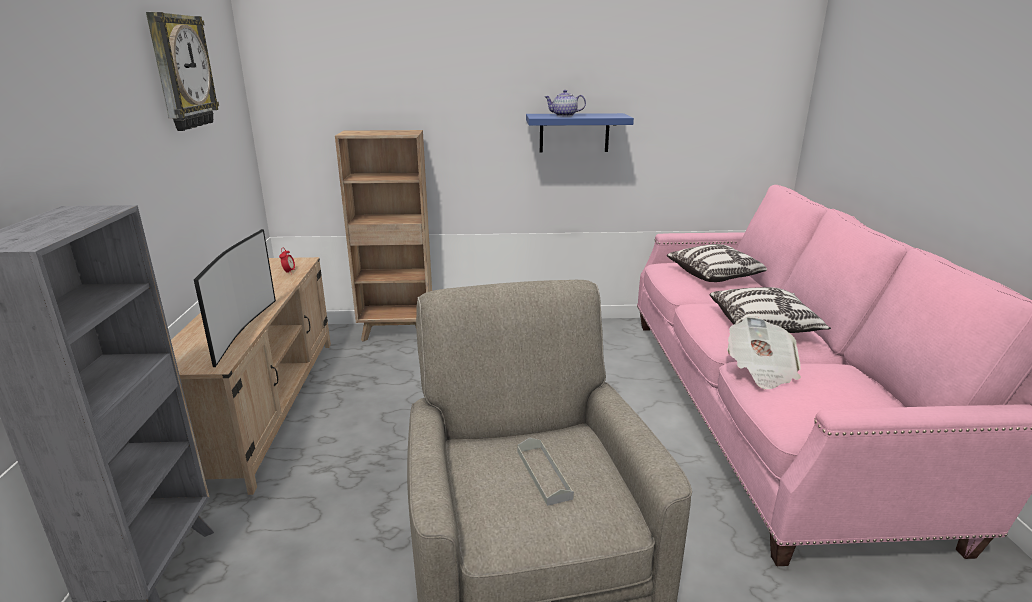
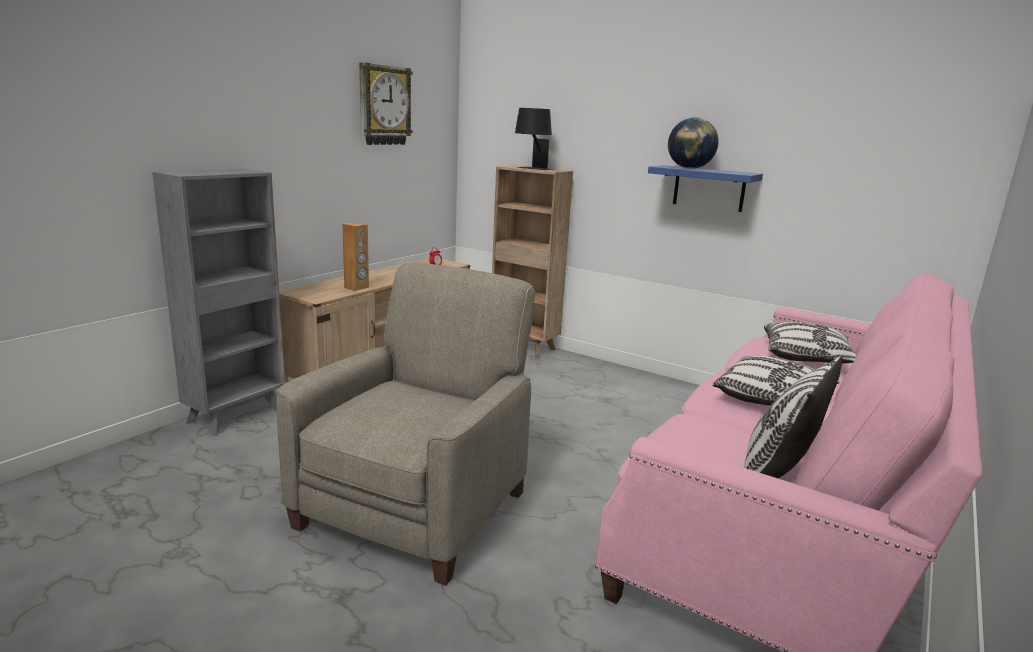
camera: 35 degrees right, 5 degrees down
television [194,229,276,367] -> brown speaker [342,222,369,291]
grey tray [517,438,574,506] -> none
teapot [545,90,586,117] -> globe [668,117,719,169]
newspaper [727,316,801,390] -> none
none -> black table lamp [515,108,552,170]
none -> pillow [744,356,843,478]

